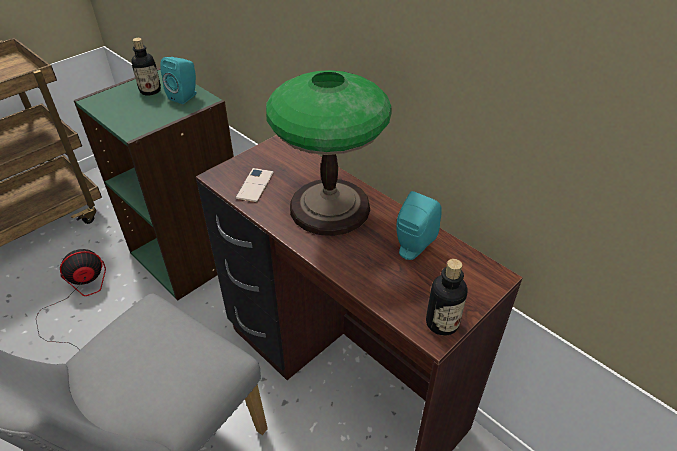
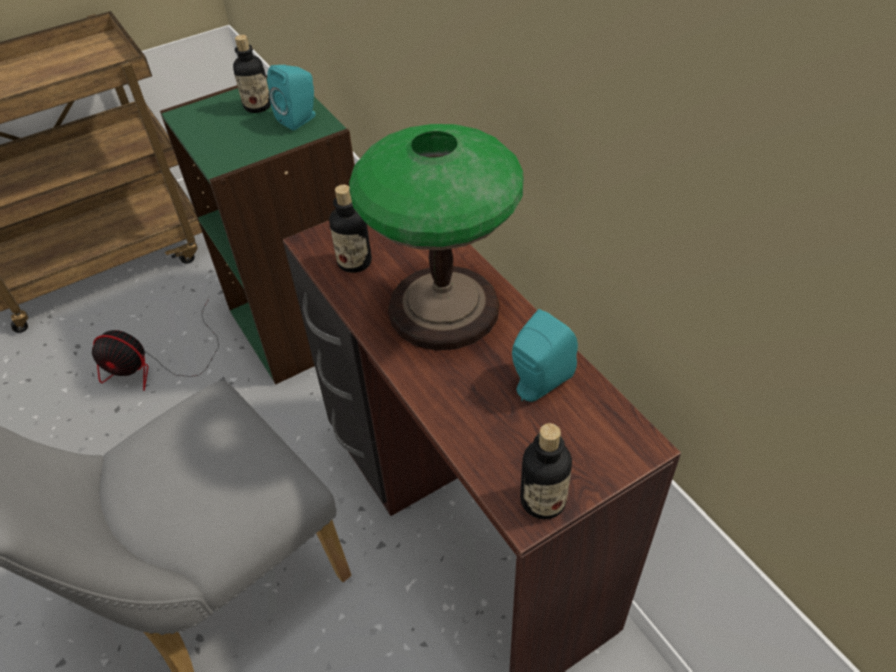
camera: 15 degrees right, 5 degrees up
fan [36,249,106,349] -> fan turned 150 degrees counterclockwise [92,299,219,391]
phone [235,168,274,203] -> bottle [329,185,372,273]

